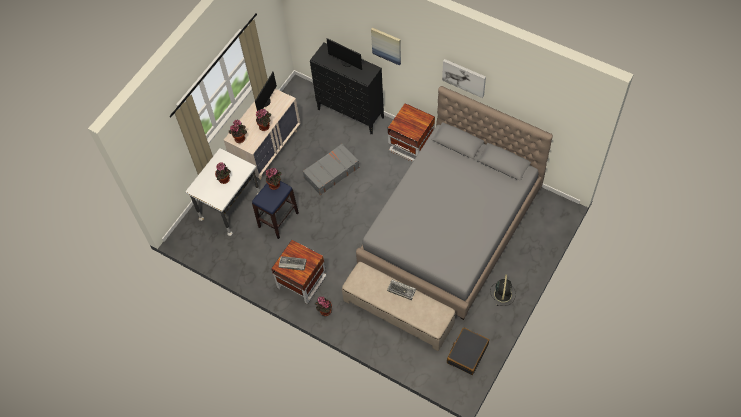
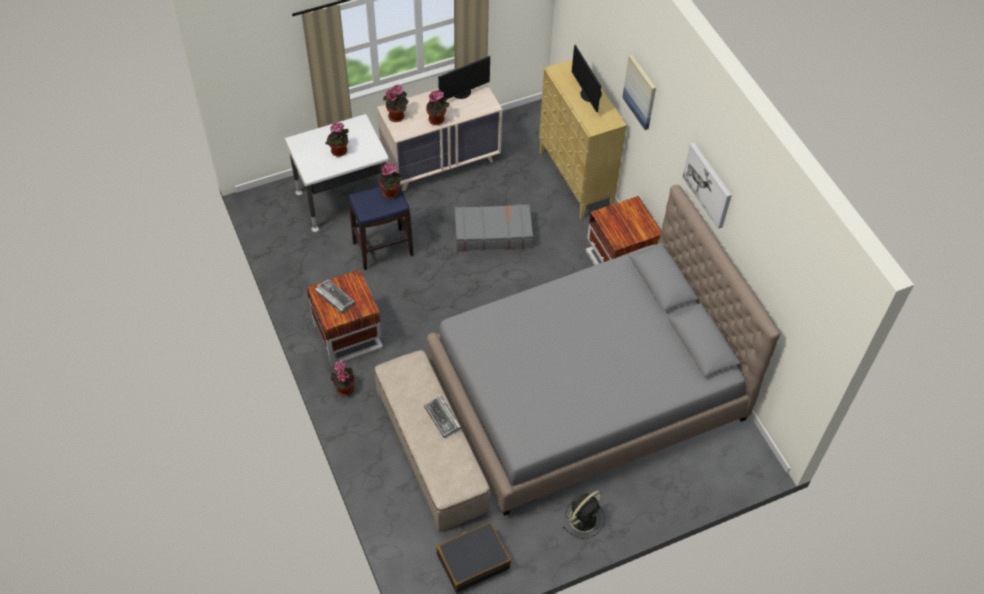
camera: 30 degrees right, 5 degrees down
black dresser [310,43,384,135] -> beige dresser [539,59,627,220]

